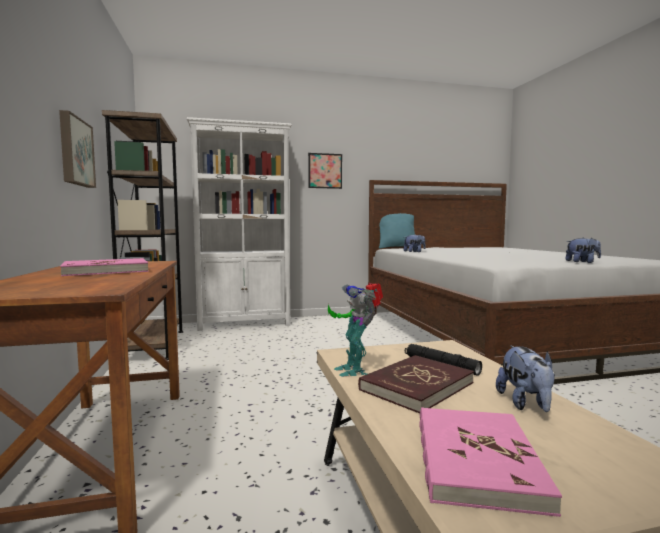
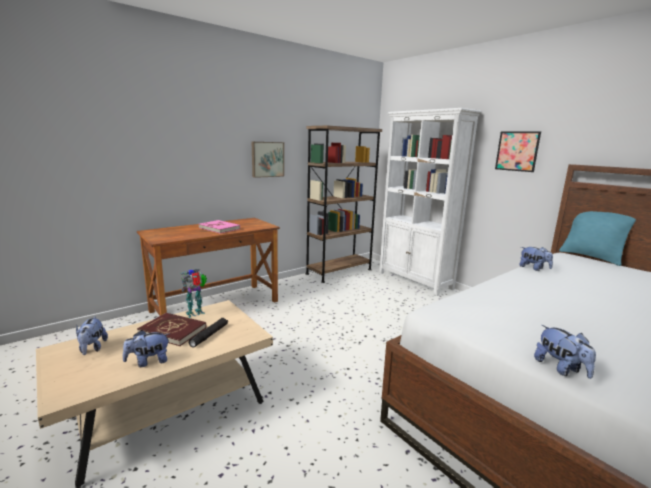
camera: 65 degrees right, 10 degrees up
pink book [419,407,562,517] -> plush toy [76,316,108,355]

